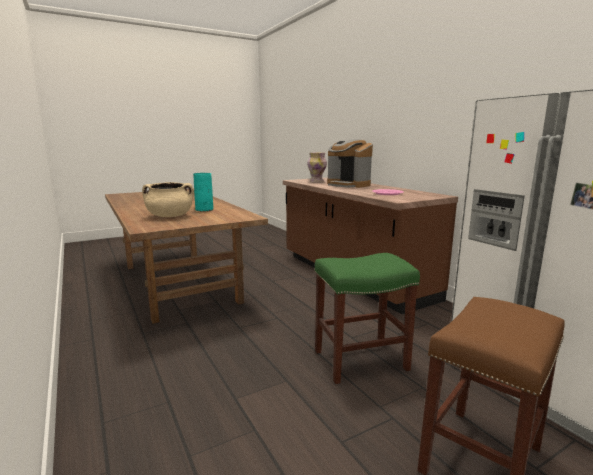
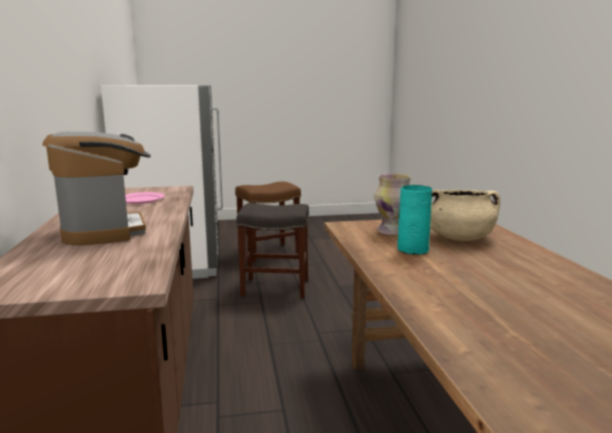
camera: 160 degrees left, 0 degrees up
vase [307,152,327,183] -> vase moved to [374,174,411,235]
green stool [315,253,420,384] -> grey stool [236,203,309,298]

